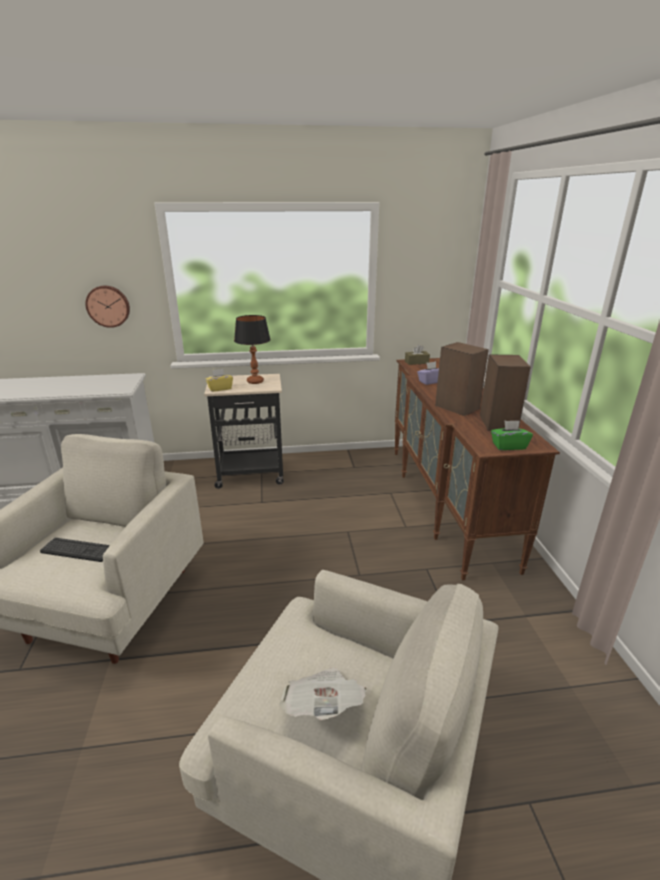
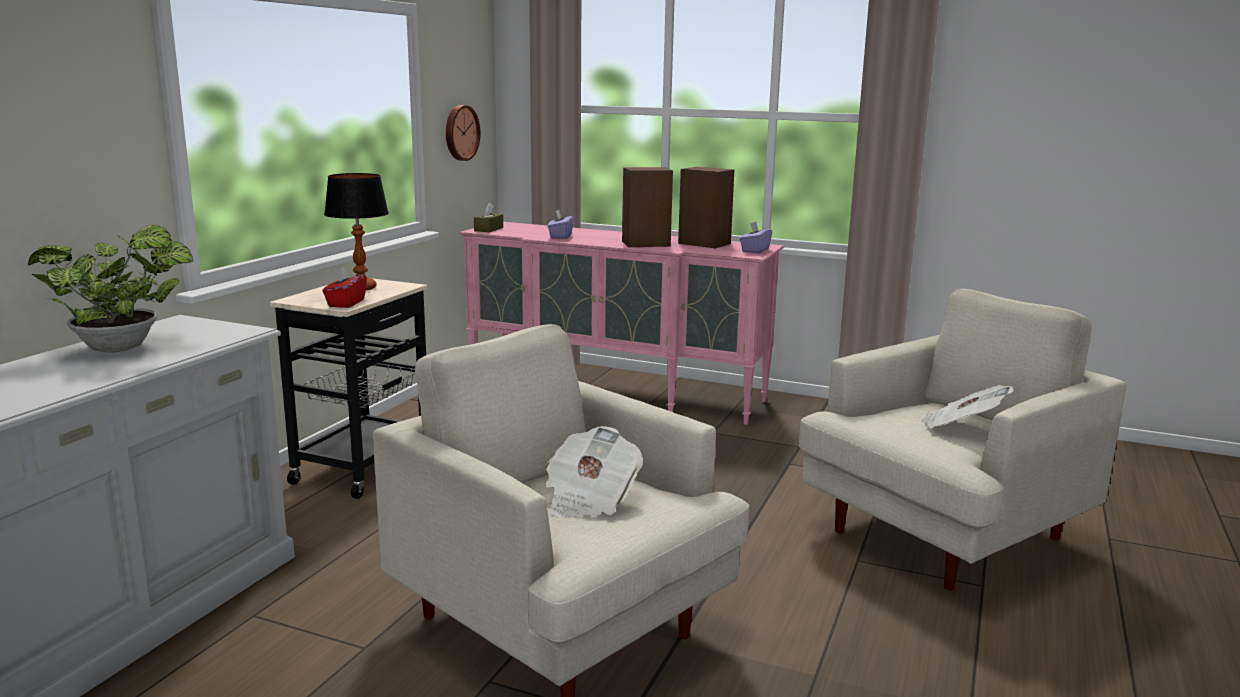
camera: 60 degrees left, 10 degrees down
keyboard [40,538,110,562] -> newspaper [545,426,643,519]
wall clock [85,286,130,328] -> wall clock moved to [446,105,481,161]
yellow tissue box [205,369,233,392] -> red tissue box [322,267,367,308]
brown cabinet [394,358,560,581] -> pink cabinet [459,222,784,425]
green tissue box [491,420,533,450] -> purple tissue box [740,222,772,253]
none -> potted plant [28,225,193,352]

